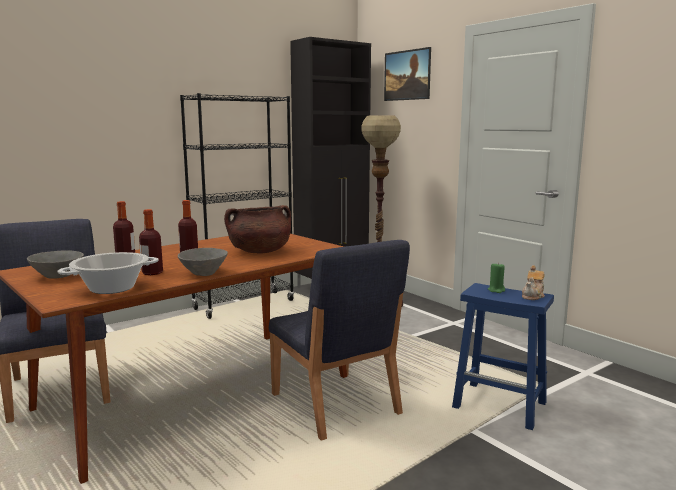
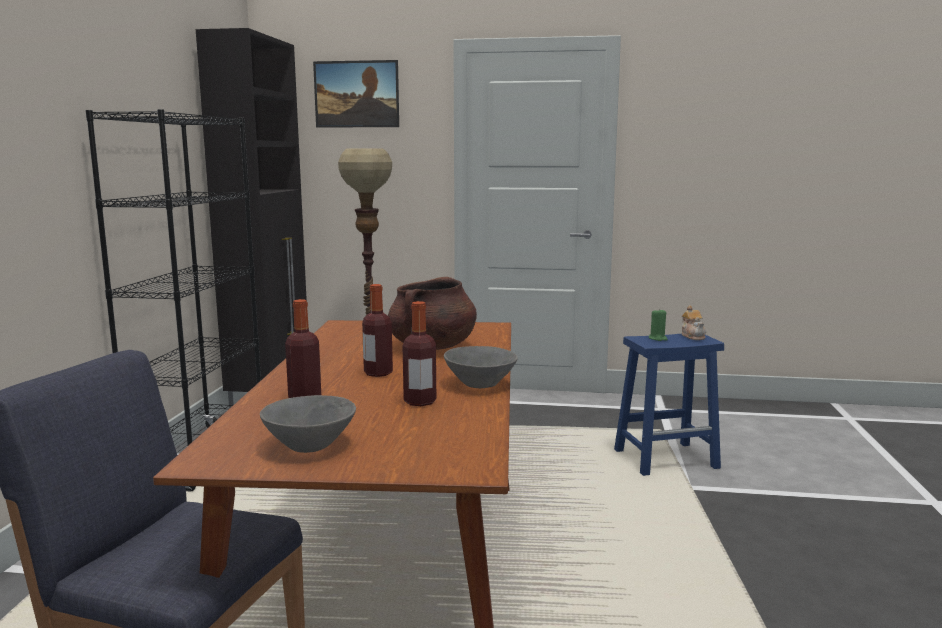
camera: 45 degrees left, 0 degrees up
cooking pot [58,252,158,294] -> none
blue chair [269,240,410,441] -> none

